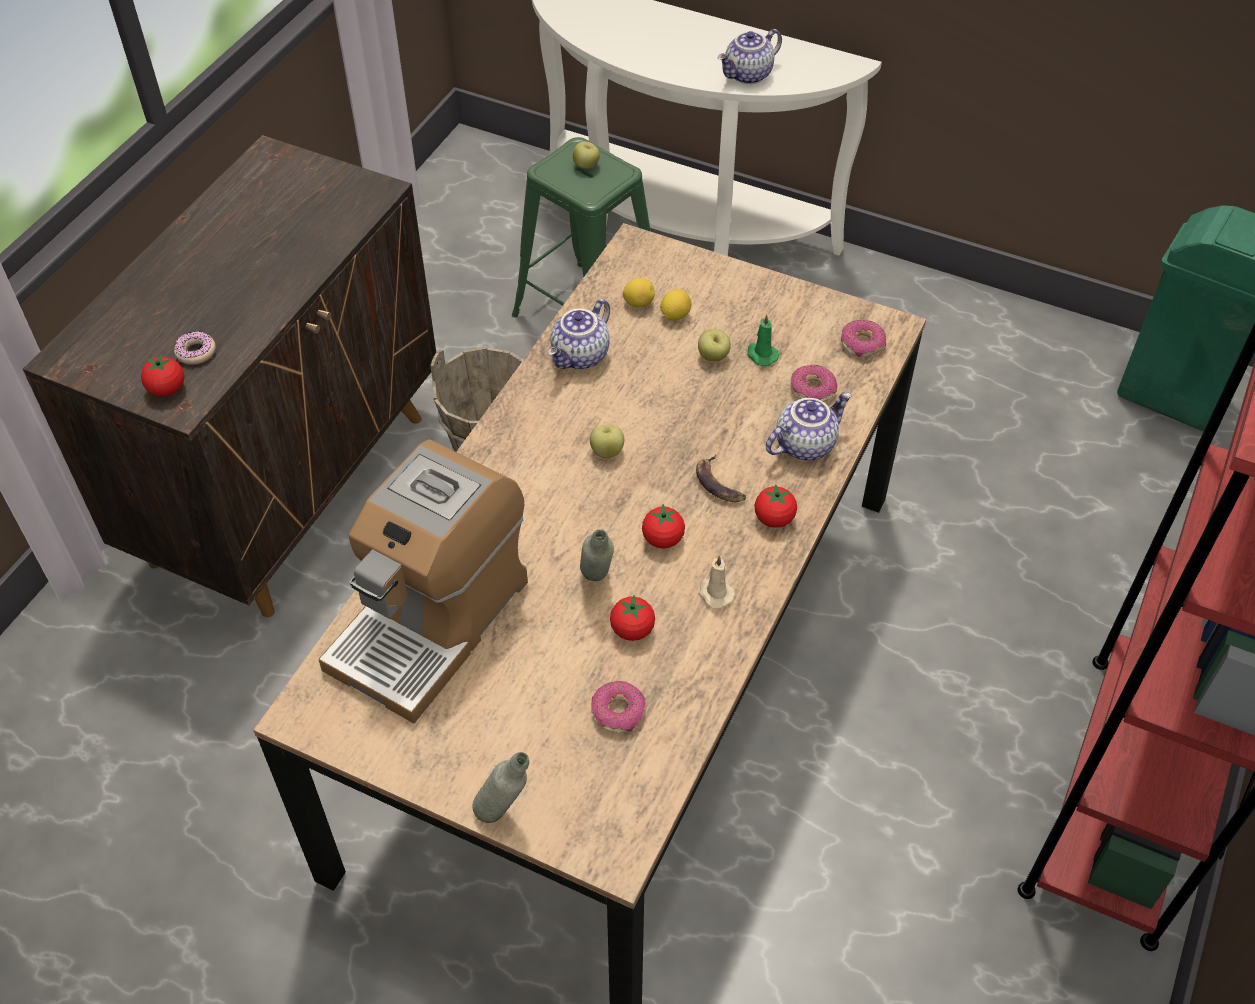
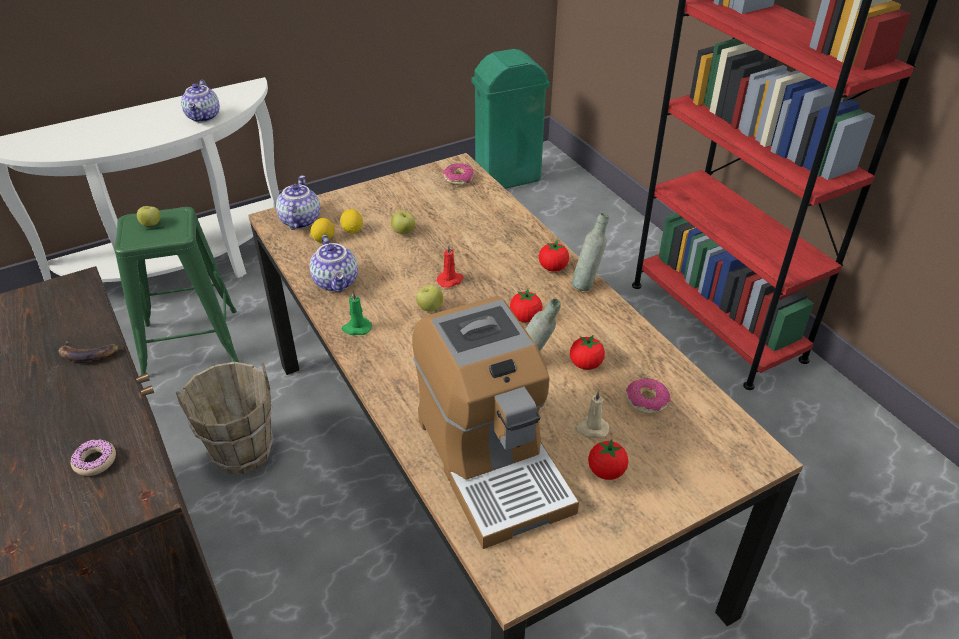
camera: 55 degrees left, 10 degrees down
tomato [141,354,185,397] -> tomato moved to [588,439,628,480]
grey bottle [472,752,529,823] -> grey bottle moved to [572,213,609,291]
banana [696,455,746,502] -> banana moved to [59,340,119,361]
beige candle [699,555,735,609] -> beige candle moved to [574,390,609,438]
green candle [747,314,779,366] -> green candle moved to [342,291,372,335]
teapot [766,392,852,460] -> teapot moved to [276,175,320,230]
donut [791,365,837,402] -> none
none -> red candle [437,244,464,287]

